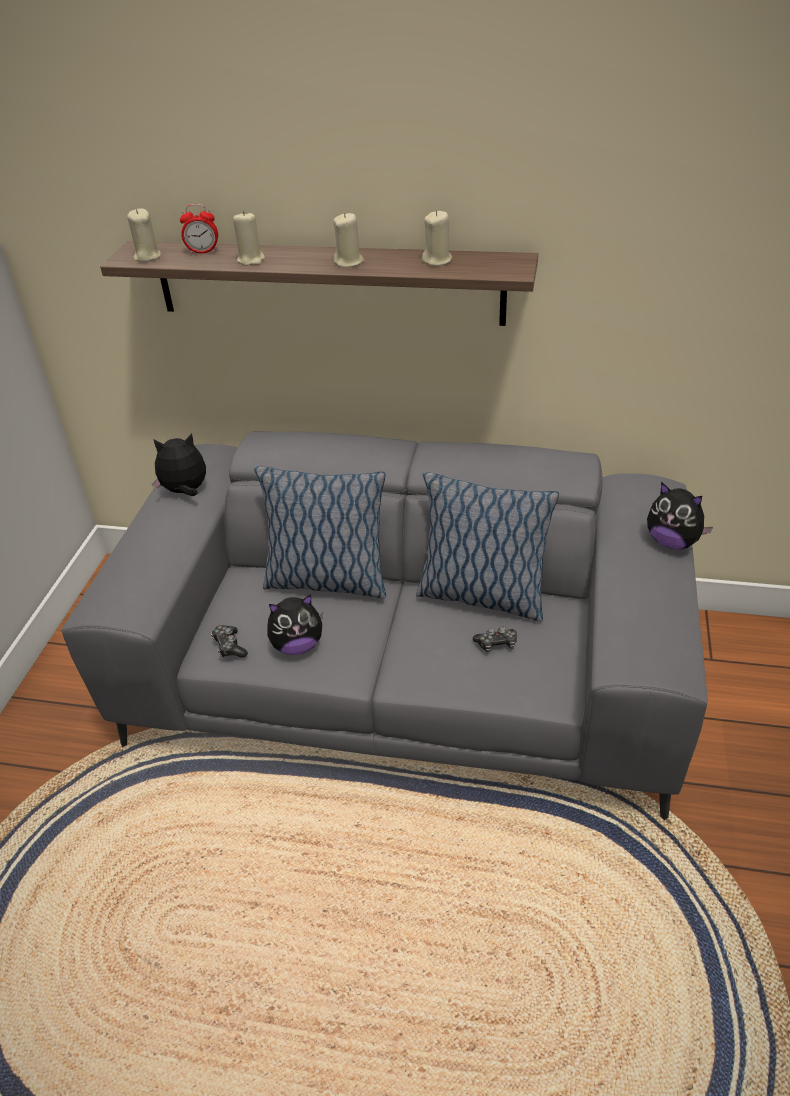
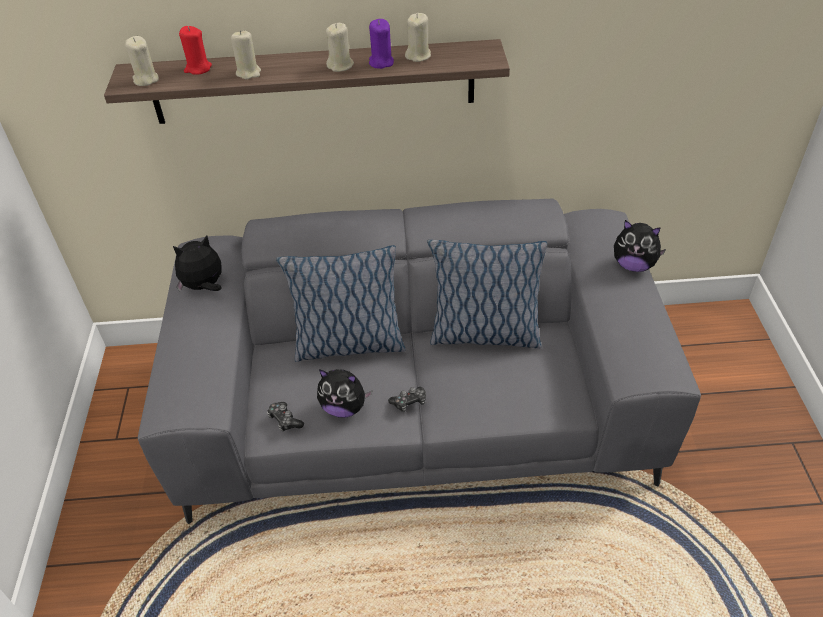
camera: 15 degrees left, 5 degrees up
alarm clock [180,204,218,254] -> red candle [179,26,212,75]
plush toy [267,594,323,655] -> plush toy turned 45 degrees clockwise [317,369,372,418]
game controller [473,626,517,652] -> game controller moved to [388,387,426,412]
none -> purple candle [369,19,394,69]

